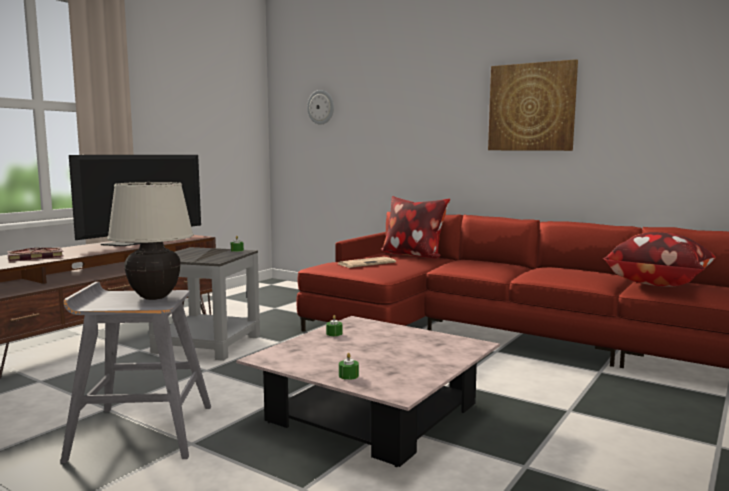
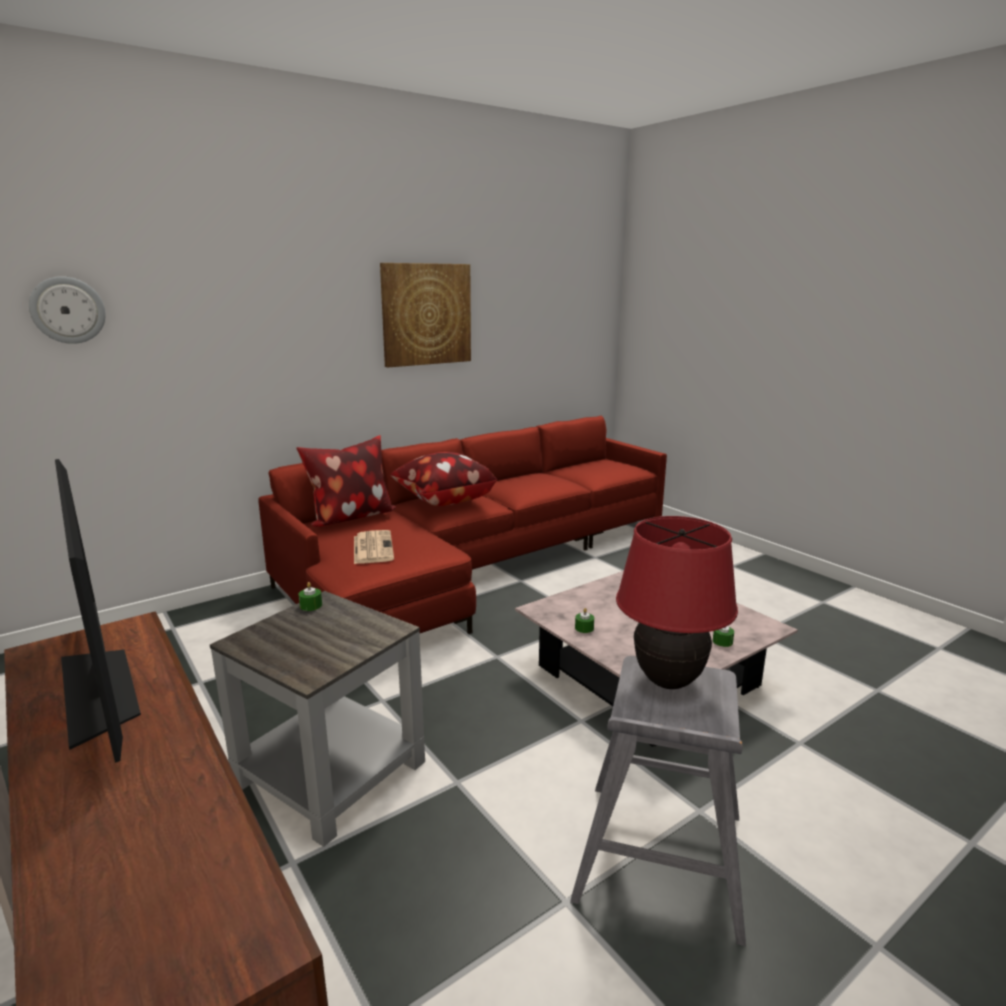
camera: 70 degrees left, 10 degrees up
book [7,247,64,261] -> none
beige table lamp [107,181,194,300] -> red table lamp [616,516,738,689]
pillow [603,232,716,287] -> pillow moved to [390,452,497,506]

